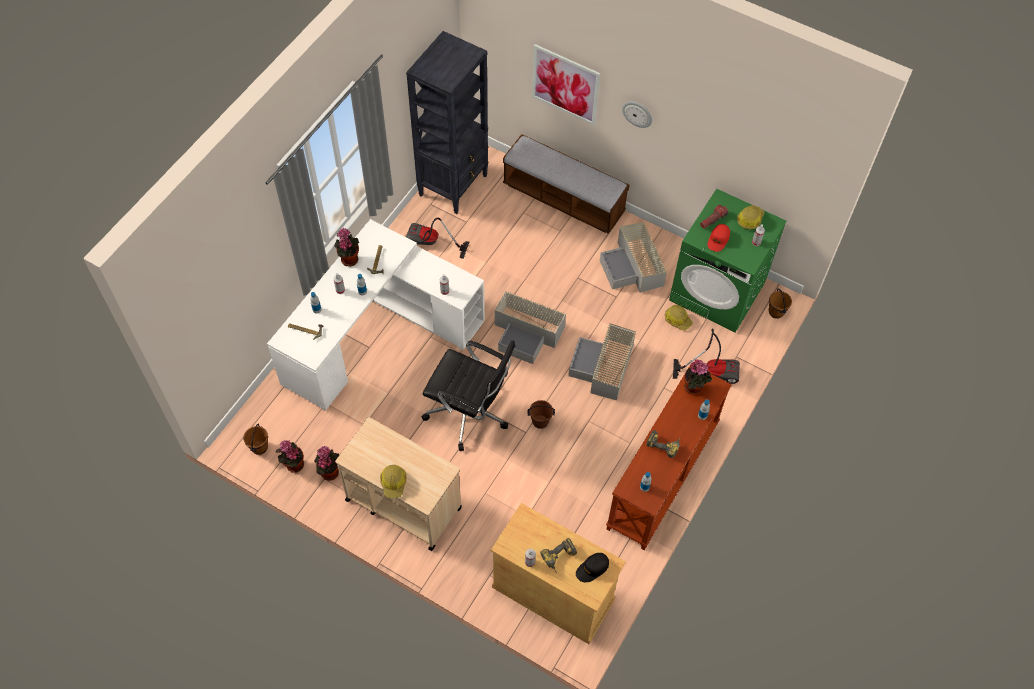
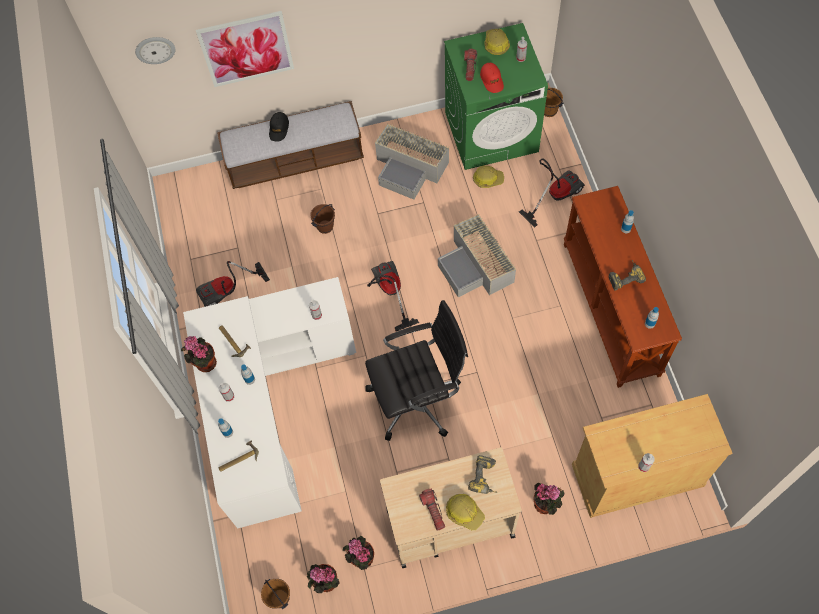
camera: 40 degrees left, 5 degrees up
black bookcase [406,31,489,214] -> none
grey storage box [495,291,566,364] -> vacuum cleaner [367,261,419,331]
brown bucket [527,400,555,429] -> brown bucket moved to [310,204,335,234]
power drill [540,538,577,573] -> power drill moved to [468,455,497,494]
black cap [576,553,609,582] -> black cap moved to [269,112,289,142]
wall clock [622,101,652,128] -> wall clock moved to [135,37,176,64]
potted plant [684,359,712,395] -> potted plant moved to [534,483,565,515]
none -> flashlight [419,489,445,531]

